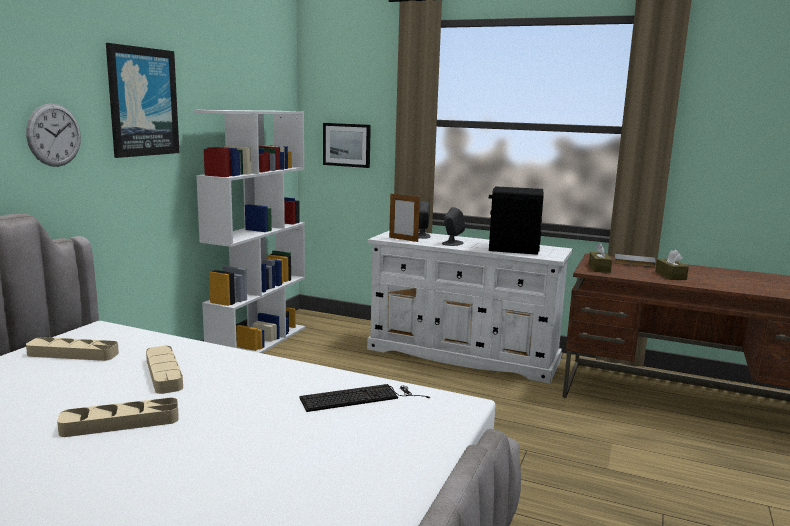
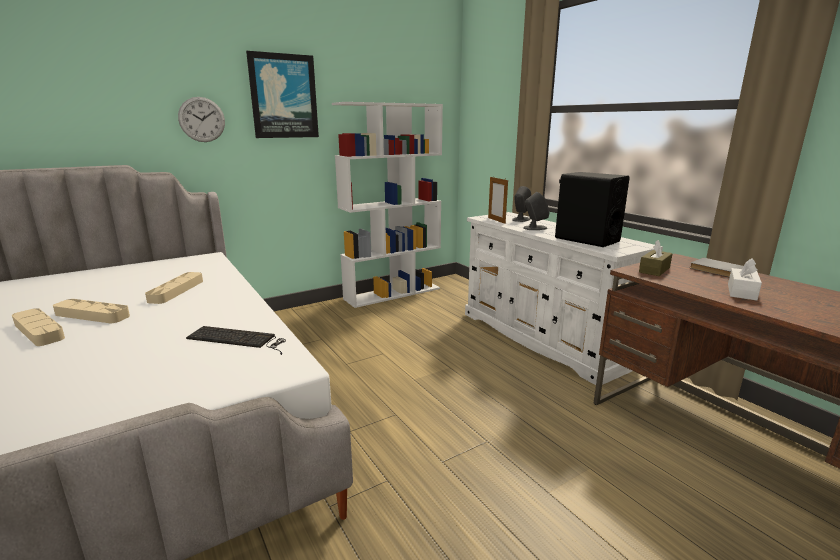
camera: 35 degrees right, 5 degrees up
beige tray [26,337,119,361] -> beige tray moved to [12,308,65,346]
picture [323,123,371,168] -> none
brown tissue box [655,249,689,280] -> white tissue box [728,258,762,301]

